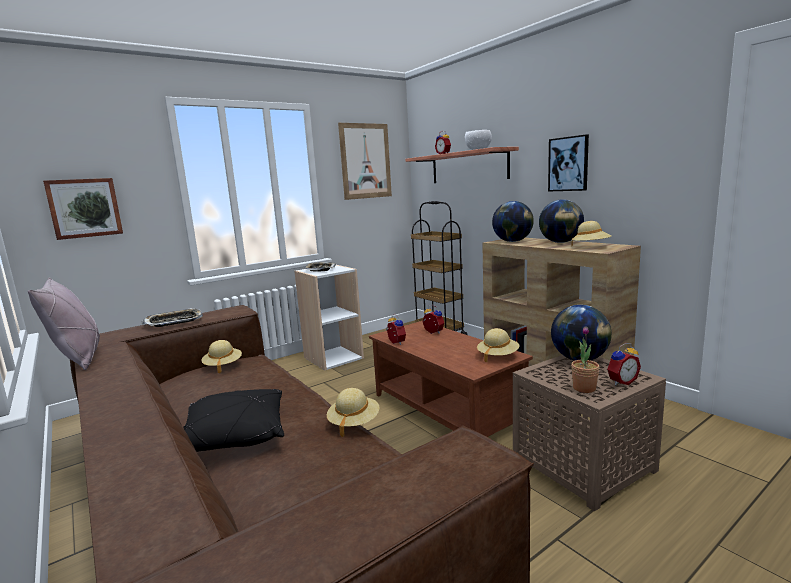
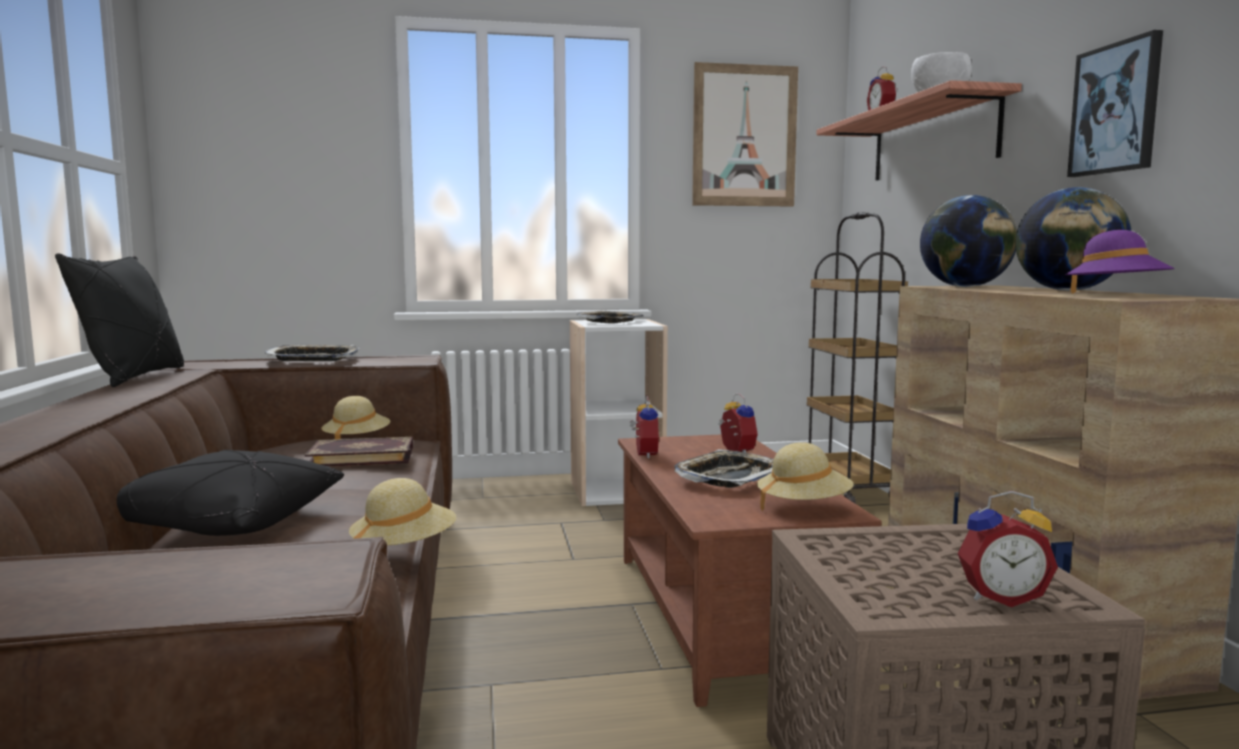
camera: 25 degrees right, 5 degrees down
purple pillow [28,277,100,370] -> black pillow [55,253,184,387]
picture [43,178,123,240] -> none
globe [551,305,612,361] -> none
beige hat [571,221,612,246] -> purple hat [1065,230,1175,294]
potted plant [571,326,599,393] -> none
none -> book [305,437,413,467]
none -> tray [674,449,774,488]

